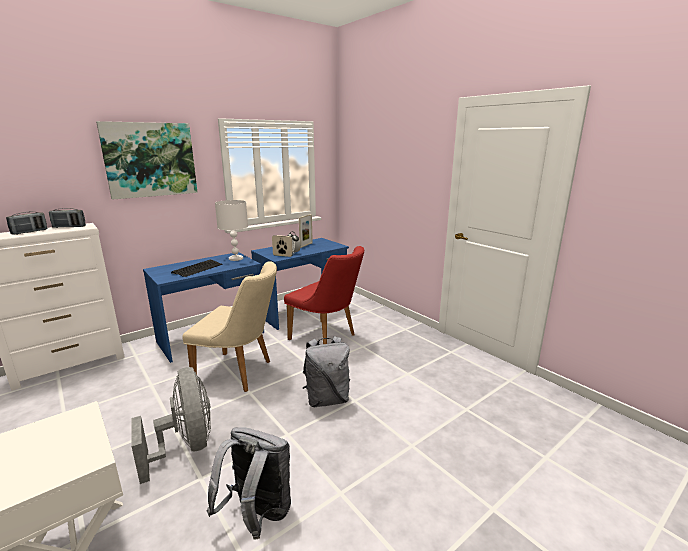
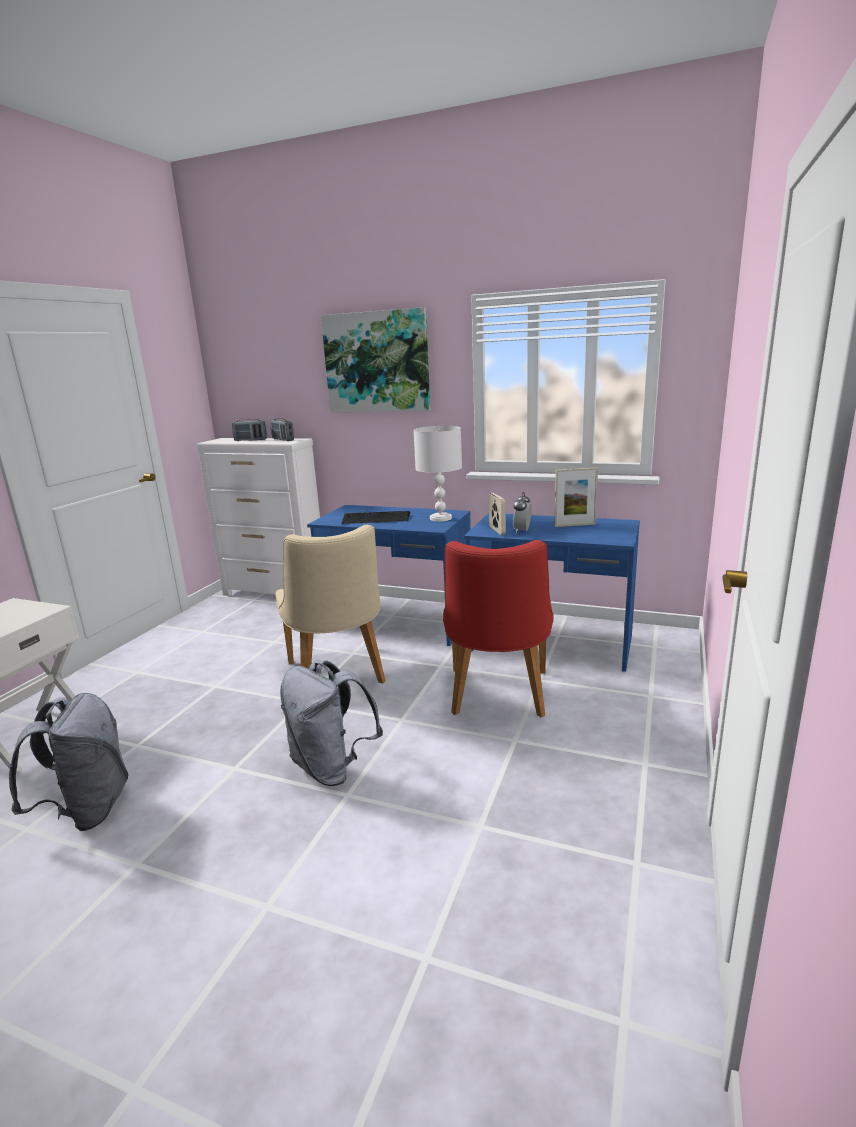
camera: 60 degrees right, 0 degrees up
grey fan [131,367,211,484] -> none

